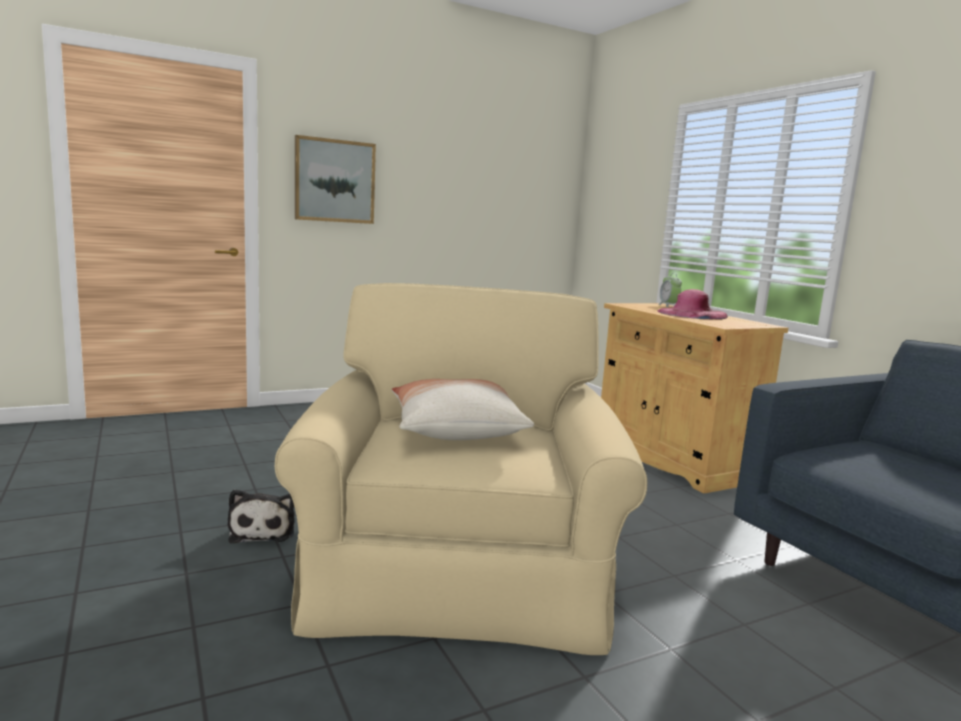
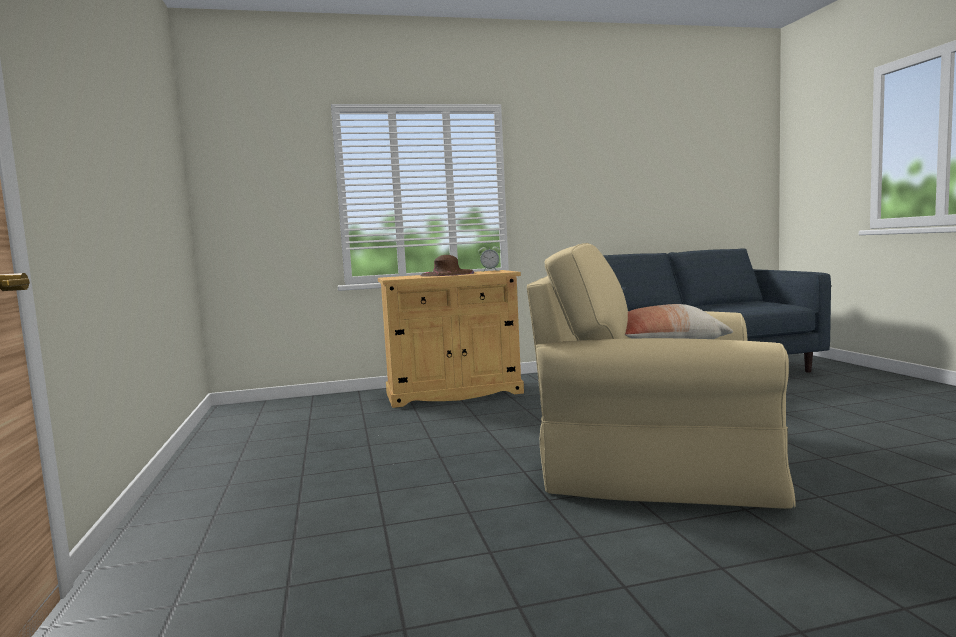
camera: 75 degrees left, 5 degrees down
plush toy [228,489,295,543] -> none
picture [295,135,376,224] -> none
pink hat [657,289,728,319] -> brown hat [420,255,475,276]
alarm clock [658,273,682,307] -> alarm clock moved to [478,243,501,272]

